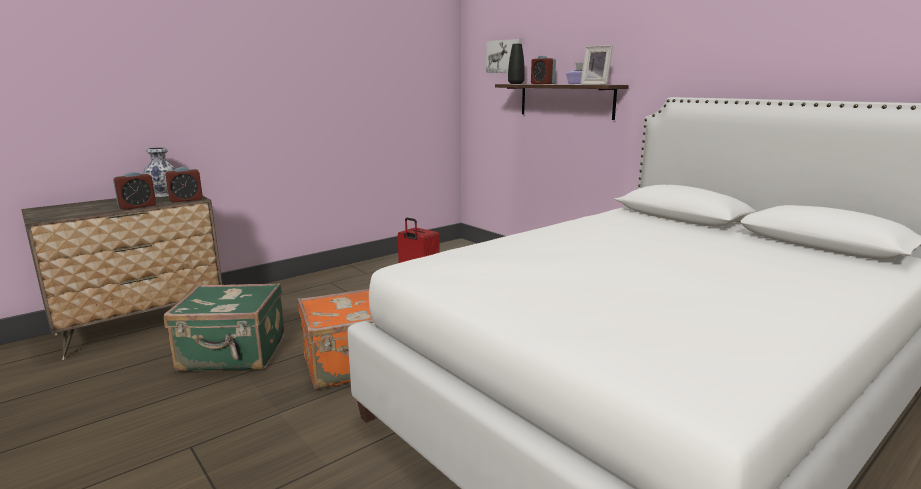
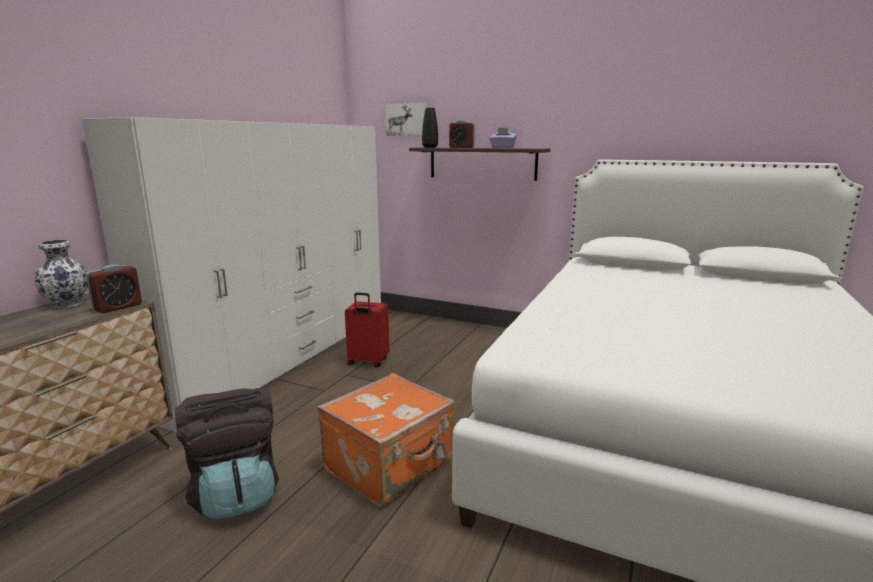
camera: 25 degrees left, 0 degrees up
alarm clock [113,172,156,210] -> none
green suitcase [164,283,285,371] -> black backpack [175,388,279,519]
picture frame [581,45,613,85] -> none
none -> white wardrobe [82,117,381,432]

